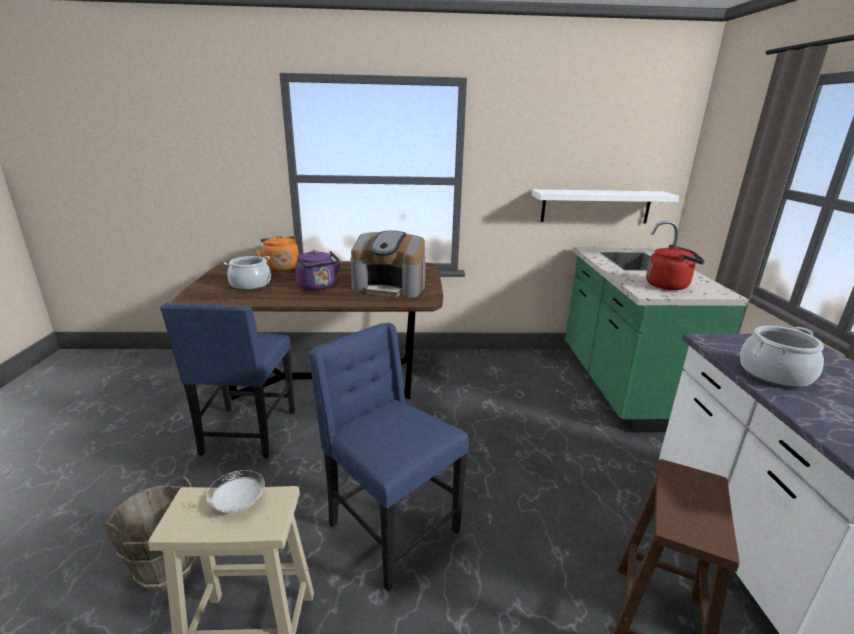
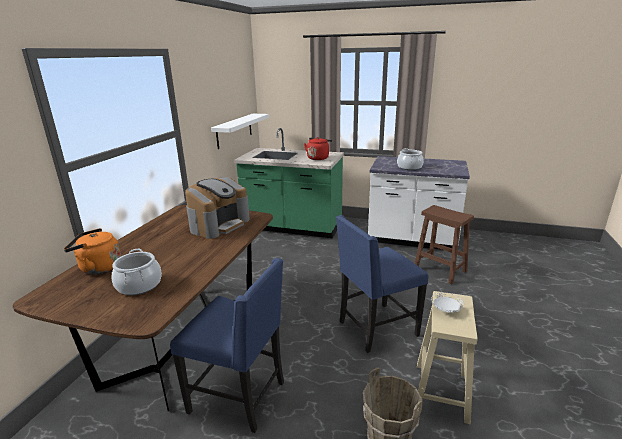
camera: 70 degrees left, 0 degrees up
purple kettle [295,250,340,290] -> none

